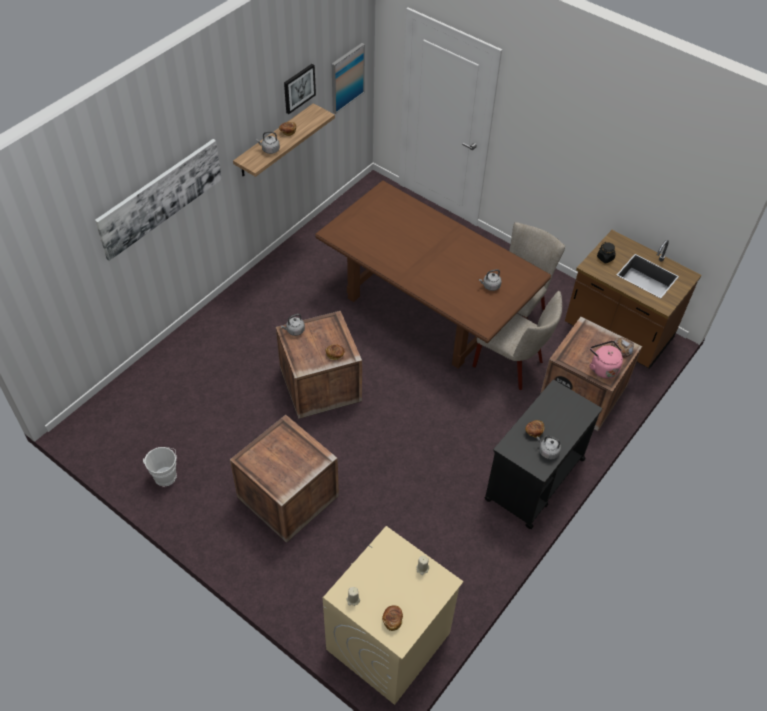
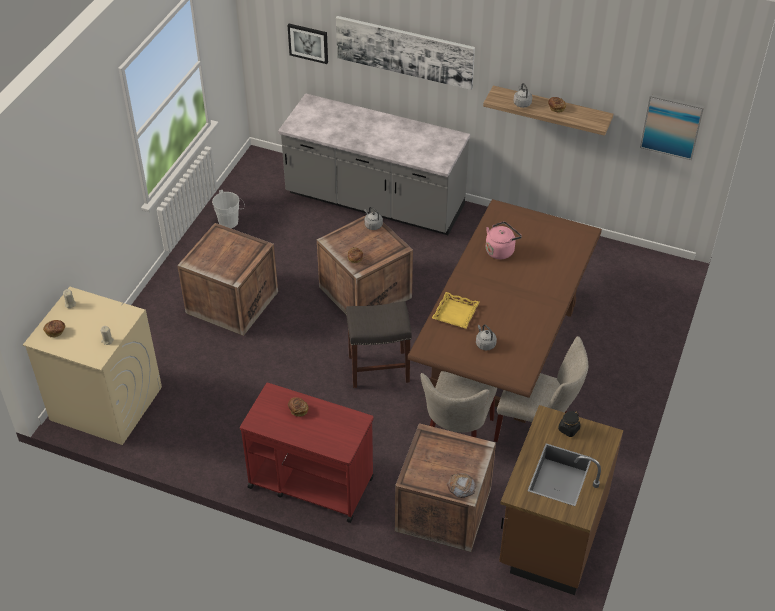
camera: 75 degrees right, 5 degrees down
picture [284,64,316,114] -> picture moved to [287,24,328,64]
black cart [484,380,602,529] -> red cart [240,383,374,523]
grey kettle [537,436,561,459] -> none
pink kettle [590,341,623,378] -> pink kettle moved to [486,221,522,259]
none -> grey counter [278,93,470,235]
none -> grey stool [346,301,412,388]
none -> yellow tray [432,292,480,329]

